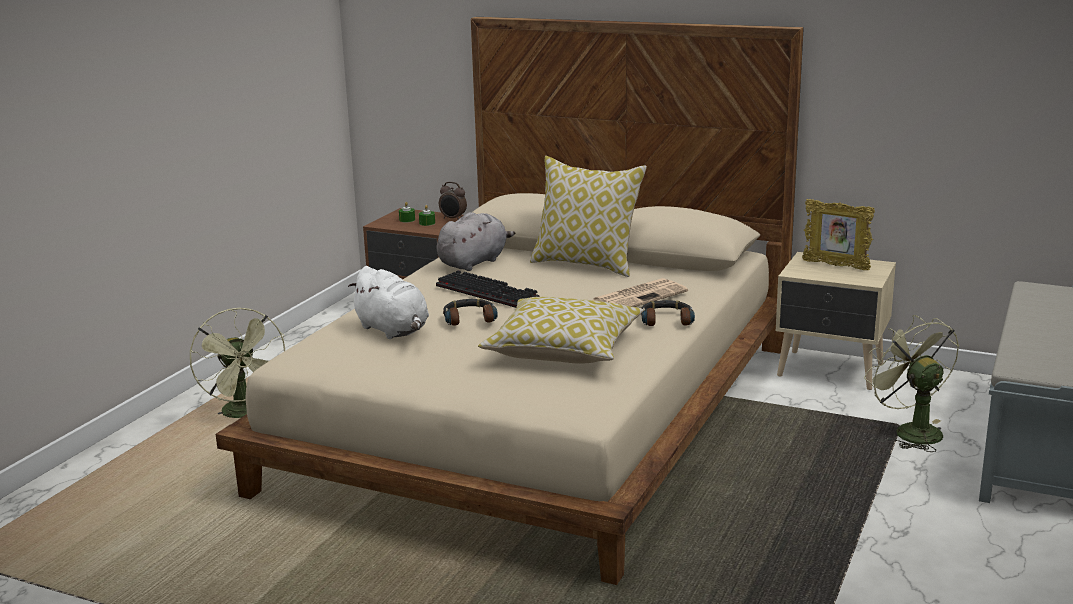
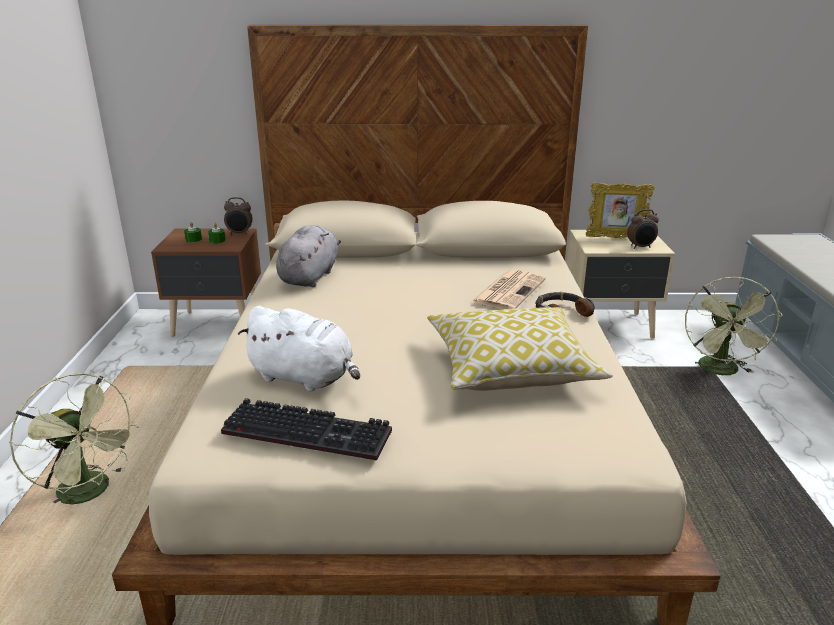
camera: 25 degrees left, 5 degrees up
keyboard [436,270,539,308] -> keyboard moved to [221,398,392,461]
headphones [443,299,498,326] -> none
pillow [530,156,647,277] -> none
green fan [864,315,959,452] -> green fan turned 120 degrees counterclockwise [685,276,783,375]
none -> alarm clock [627,209,659,249]

